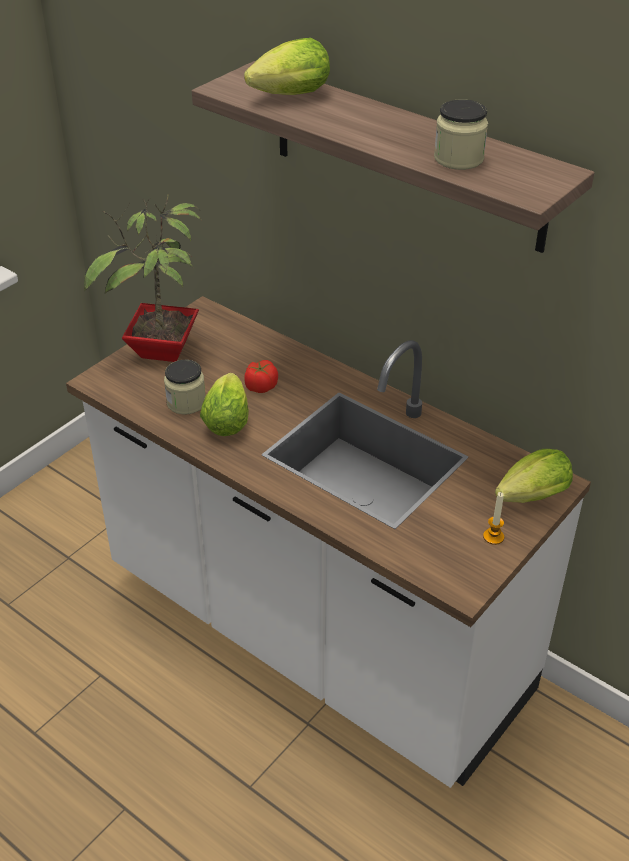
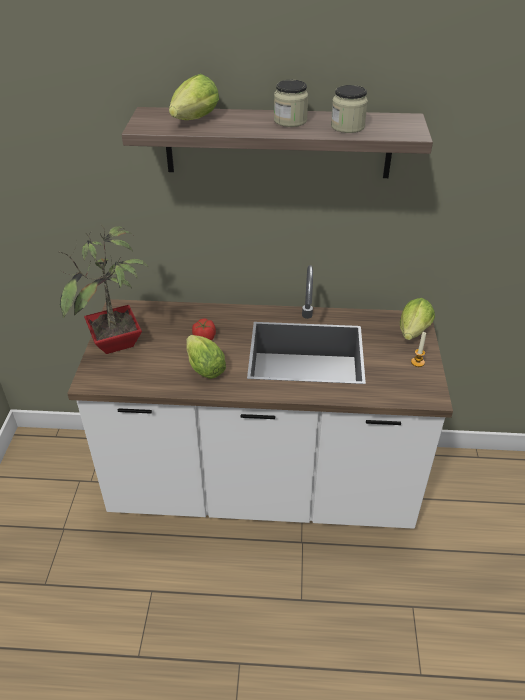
camera: 35 degrees left, 0 degrees up
jar [164,360,205,415] -> jar moved to [274,80,308,127]

